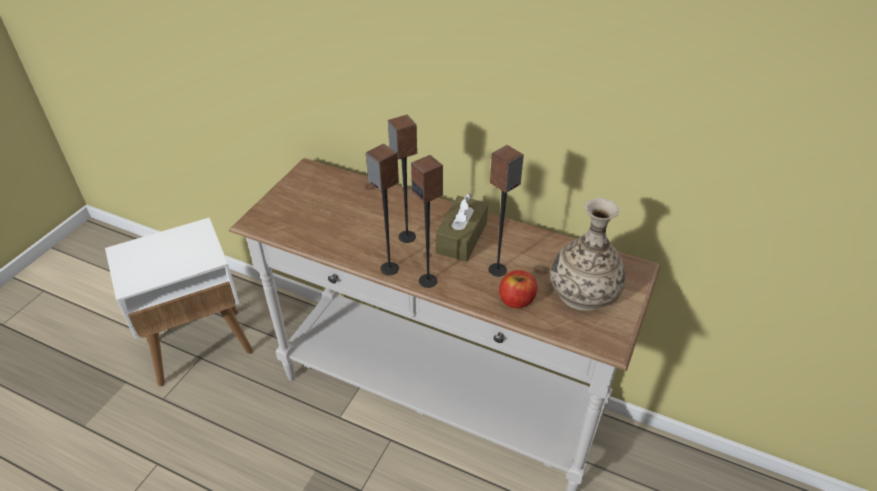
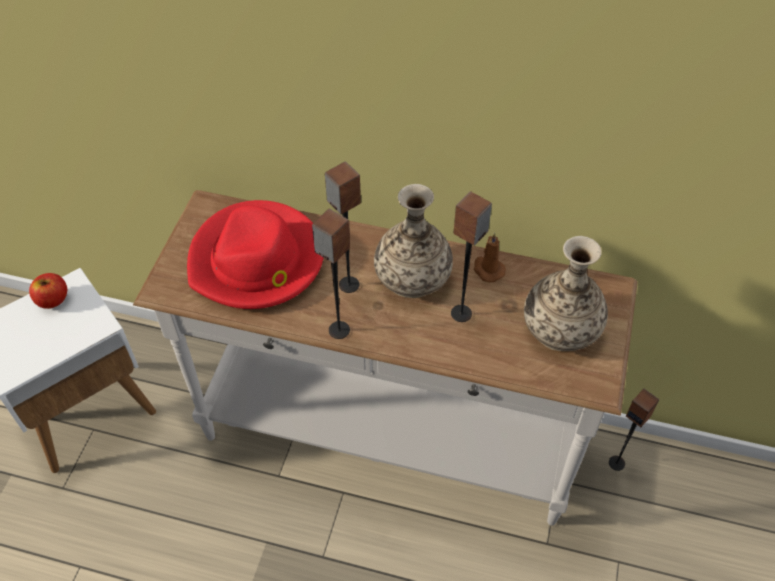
camera: 10 degrees left, 10 degrees up
speaker [411,155,443,288] -> speaker moved to [609,389,659,471]
brown tissue box [436,193,488,262] -> vase [374,184,453,298]
apple [499,270,537,309] -> apple moved to [29,273,67,309]
none -> red hat [187,200,323,309]
none -> brown candle [474,232,506,282]

